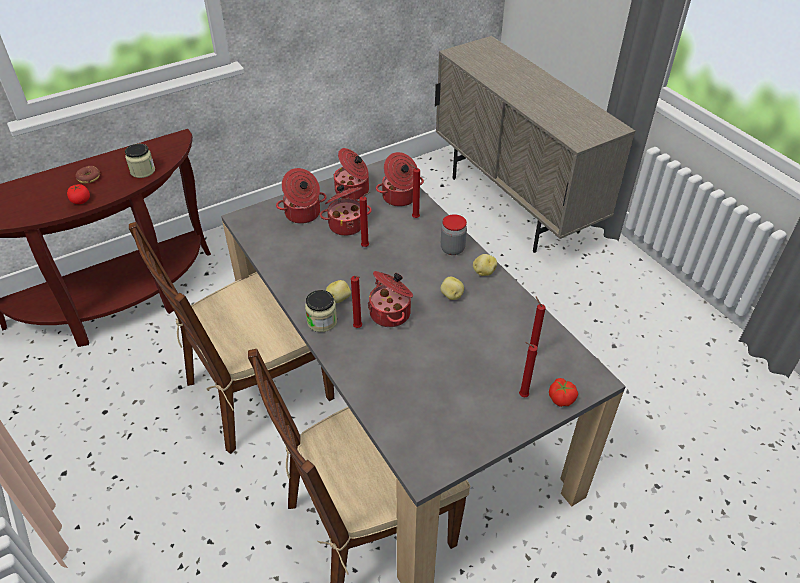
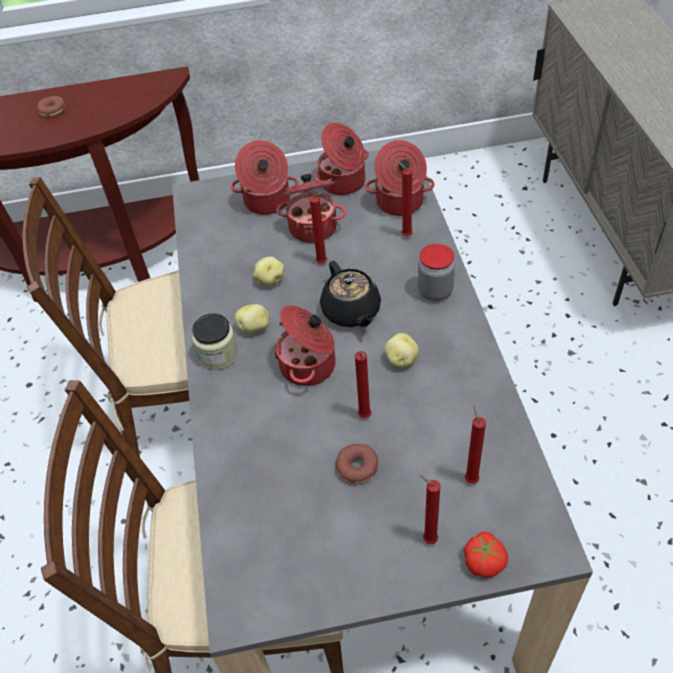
camera: 25 degrees right, 5 degrees up
tomato [67,184,90,204] -> none
jar [125,144,155,178] -> none
red candle [351,275,362,328] -> red candle moved to [355,351,371,418]
potato [473,254,497,276] -> potato moved to [253,256,285,286]
none -> black teapot [320,261,381,327]
none -> donut [336,444,378,484]

